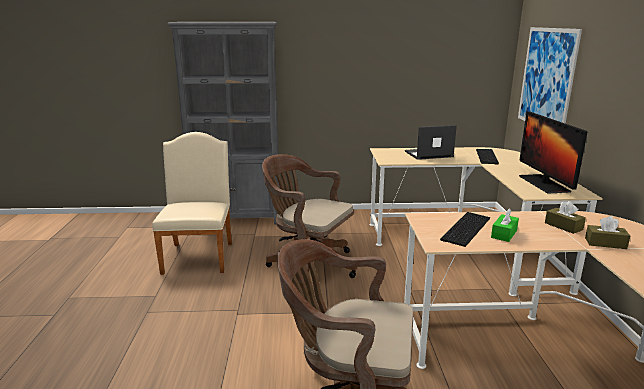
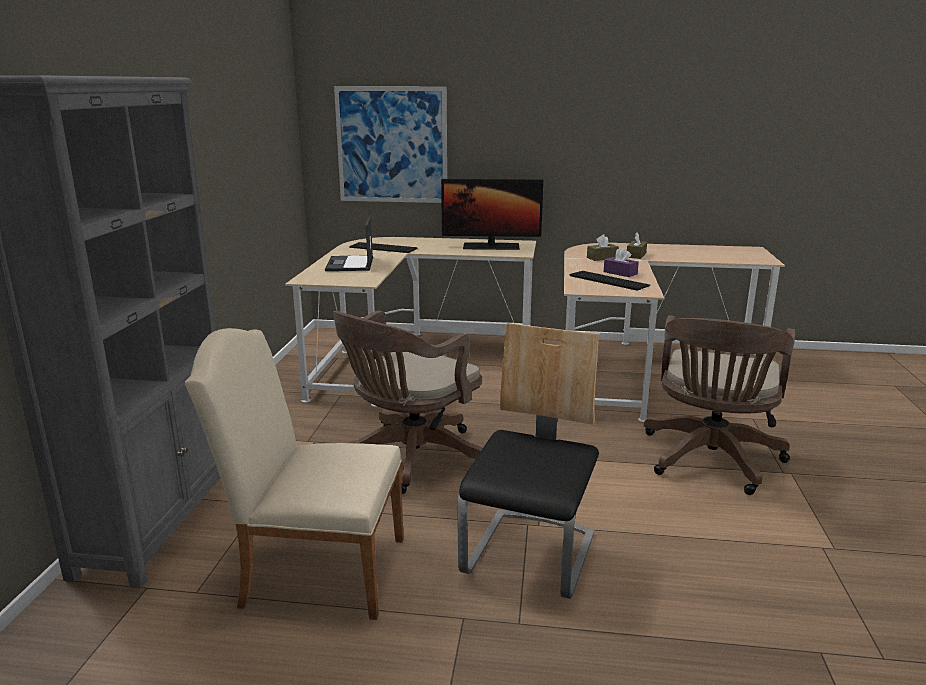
camera: 80 degrees left, 0 degrees up
green tissue box [491,208,519,242] -> purple tissue box [604,248,639,277]
none -> chair [457,323,599,599]

